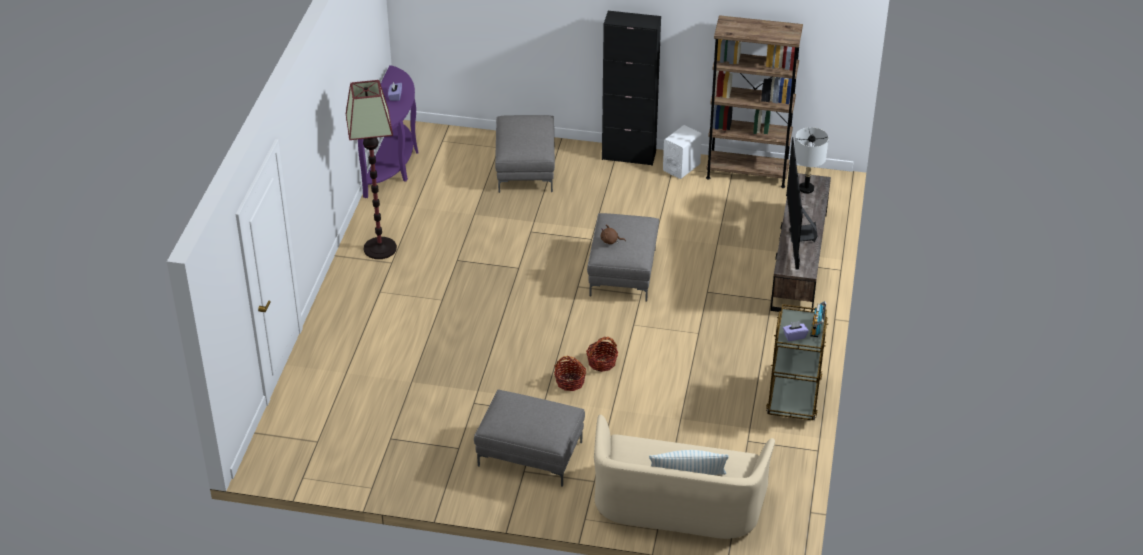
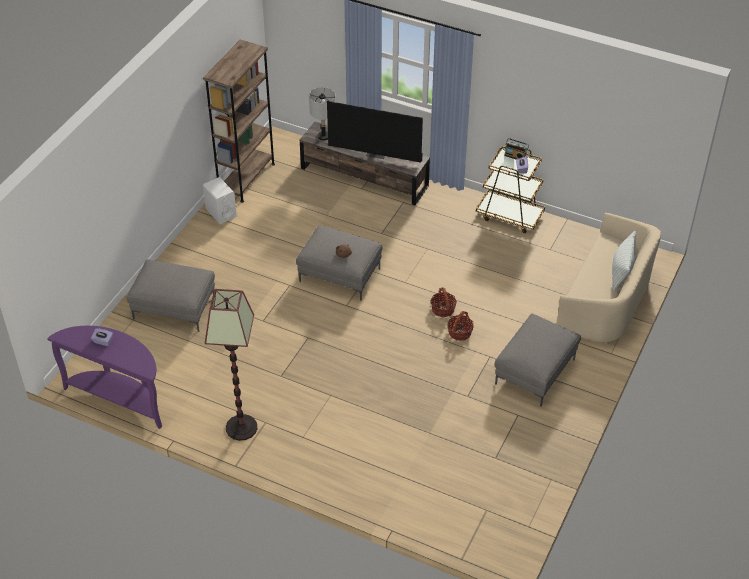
camera: 75 degrees left, 5 degrees up
black cabinet [602,11,661,166] -> none

